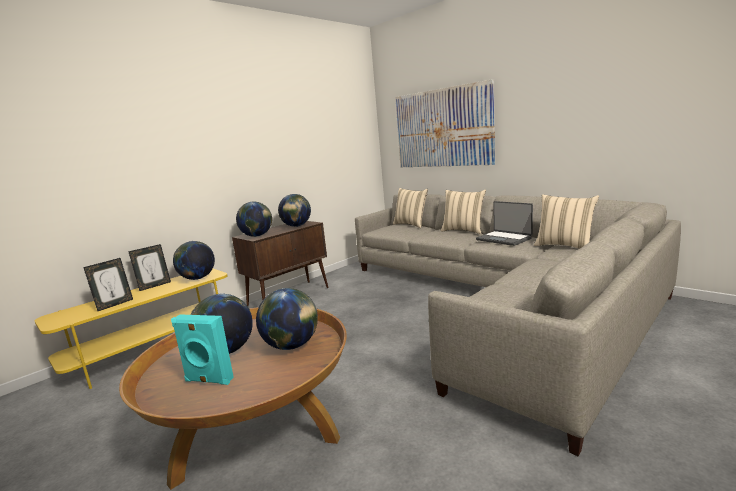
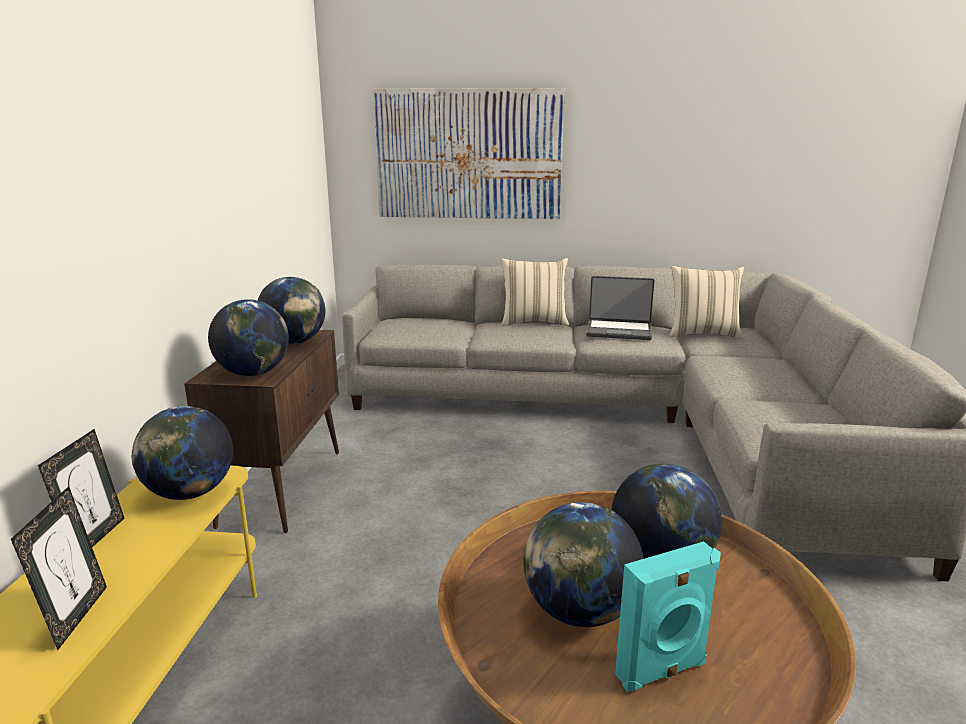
camera: 40 degrees left, 5 degrees up
beige pillow [393,188,428,228] -> none

